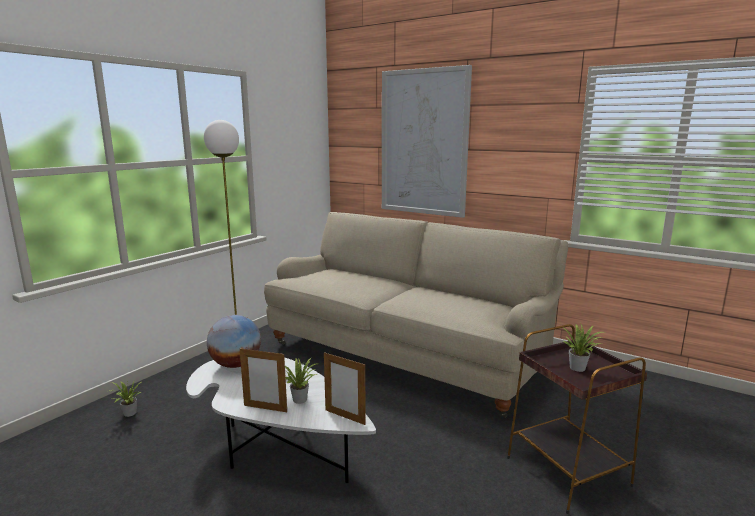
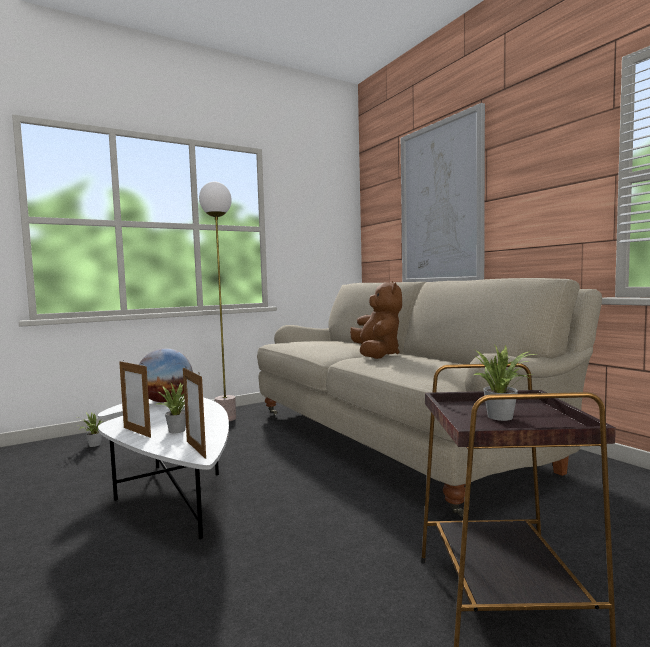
camera: 25 degrees right, 10 degrees down
none -> brown plush toy [350,281,402,359]

